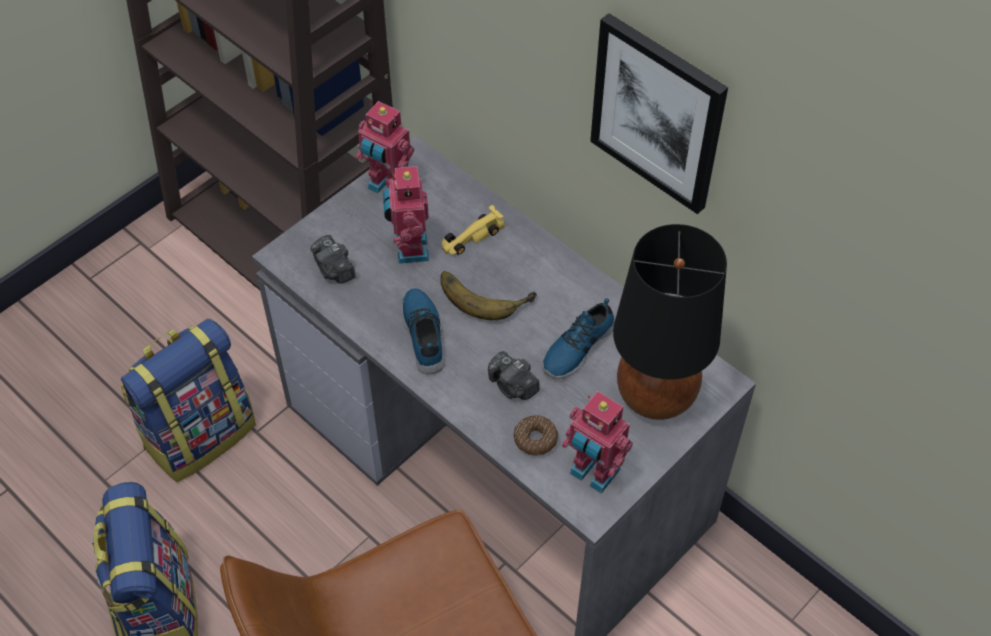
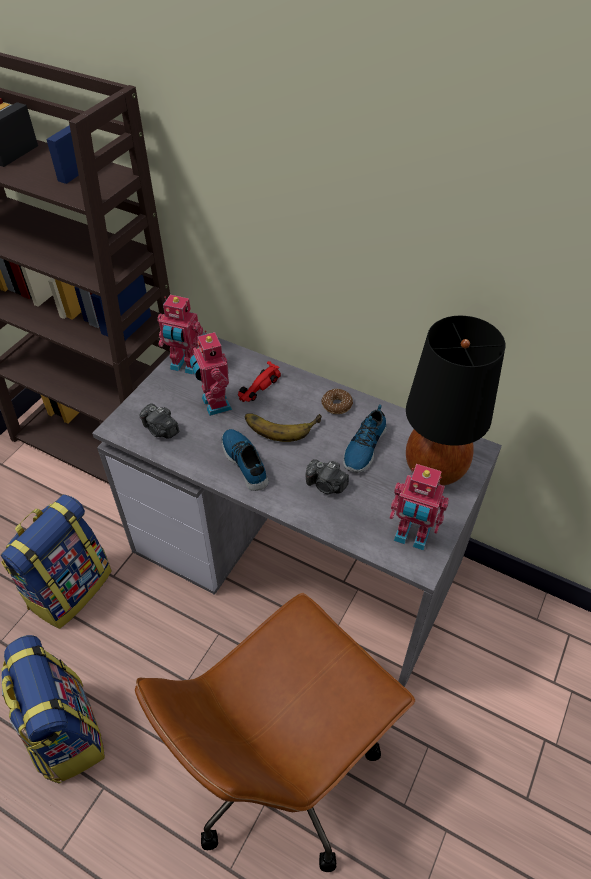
camera: 15 degrees left, 5 degrees down
yellow toy car [442,205,505,255] -> red toy car [238,361,281,402]
donut [514,415,558,456] -> donut moved to [322,389,353,414]
picture [590,13,728,214] -> none

